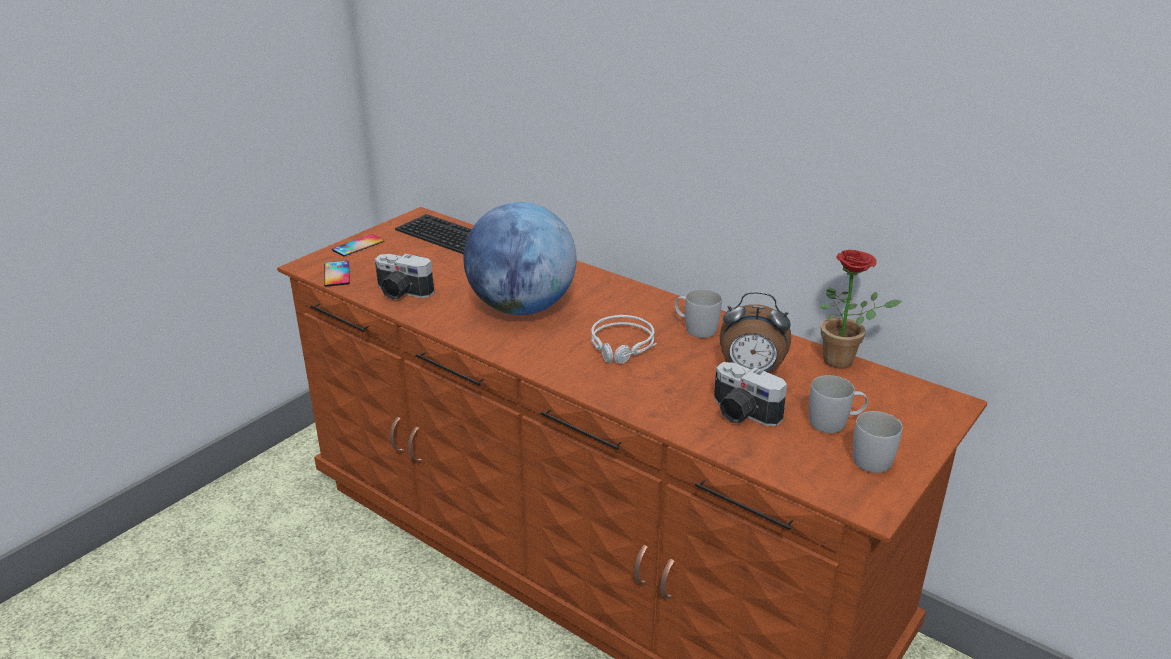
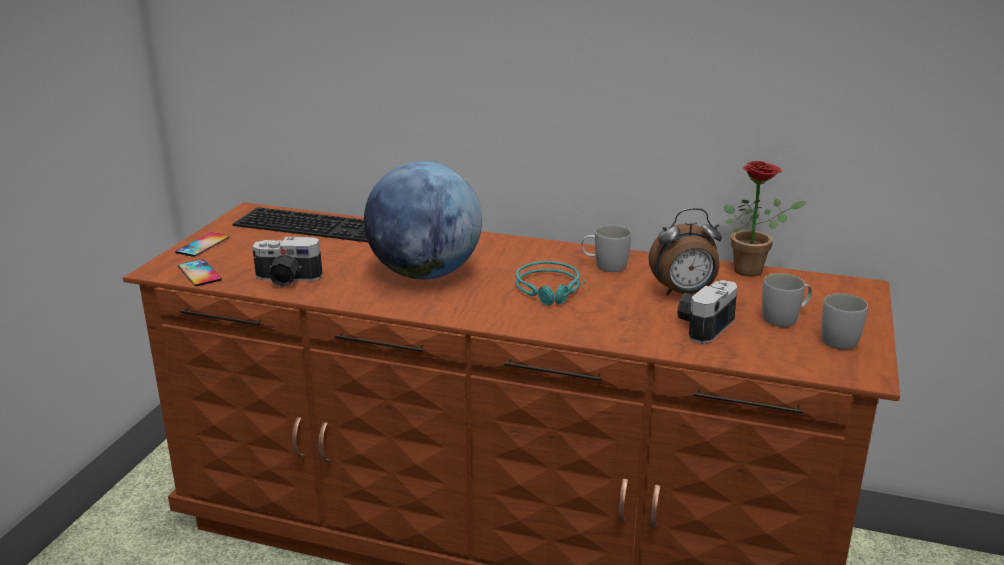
camera: 20 degrees left, 5 degrees down
grey headphones [591,315,657,364] -> turquoise headphones [516,261,586,305]
camera [714,362,787,426] -> camera turned 105 degrees clockwise [677,280,737,344]

